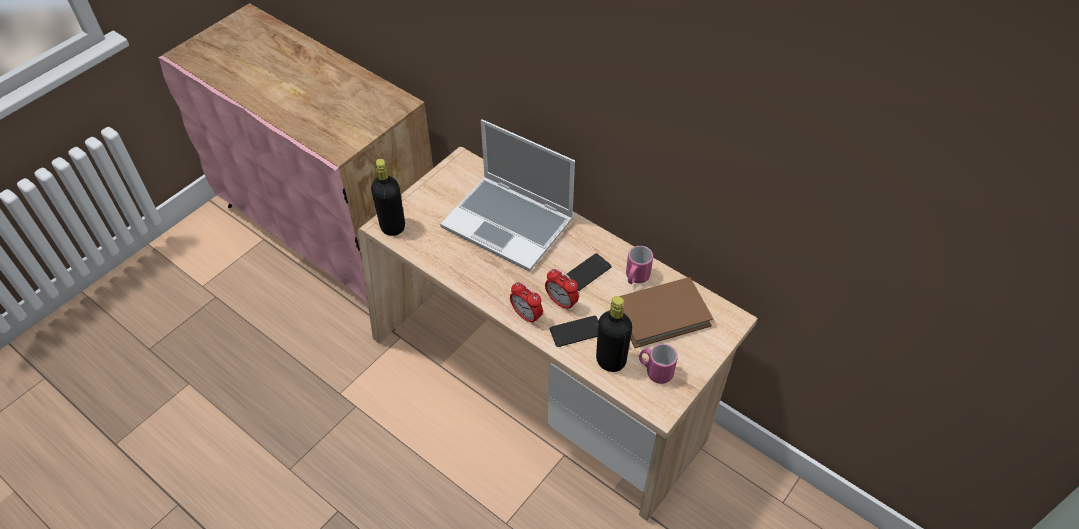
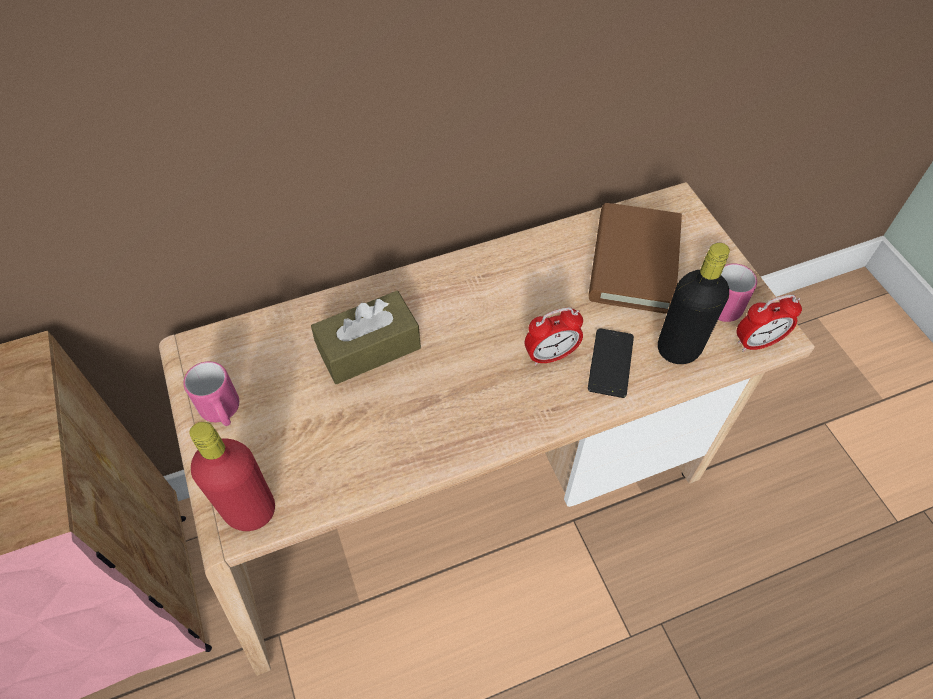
camera: 60 degrees left, 5 degrees up
black bottle [371,159,405,236] -> red bottle [190,422,275,531]
laptop [440,119,575,272] -> brown tissue box [311,291,421,384]
alarm clock [510,282,543,325] -> alarm clock moved to [736,294,802,352]
phone [564,253,612,291] -> none
pink mug [626,246,653,284] -> pink mug moved to [183,361,239,426]

